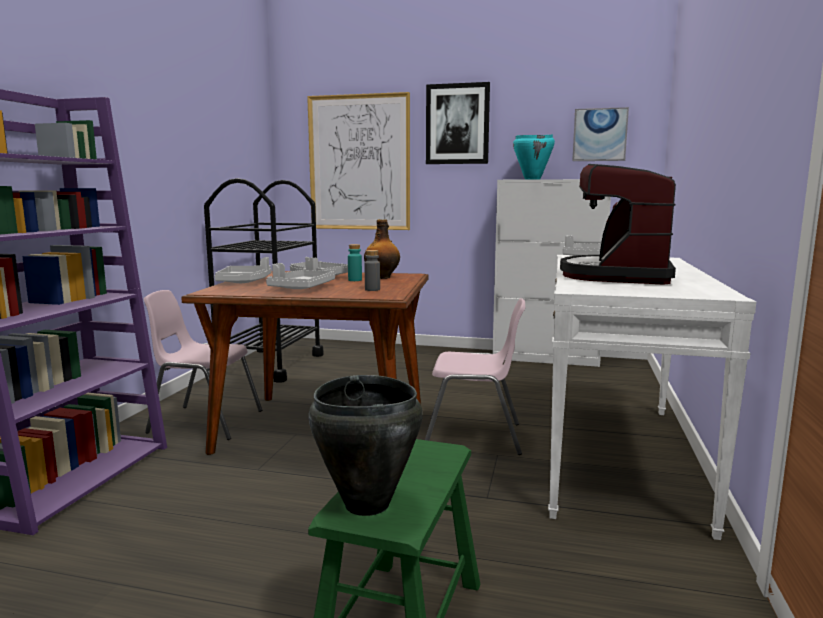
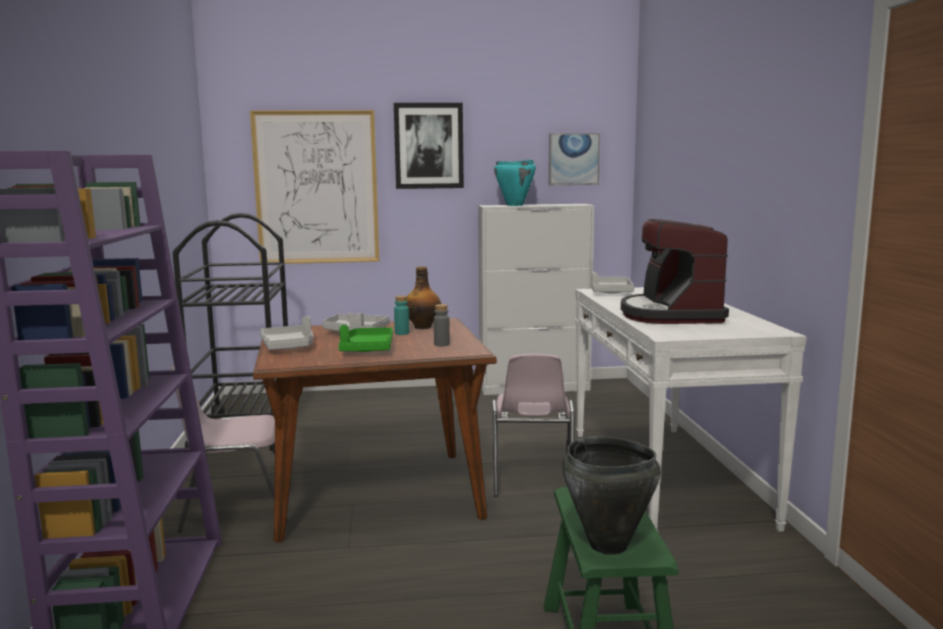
camera: 20 degrees left, 0 degrees up
grey tray [266,263,335,289] -> green tray [339,325,393,352]
pink chair [425,298,525,455] -> pink chair turned 105 degrees clockwise [492,354,575,497]

